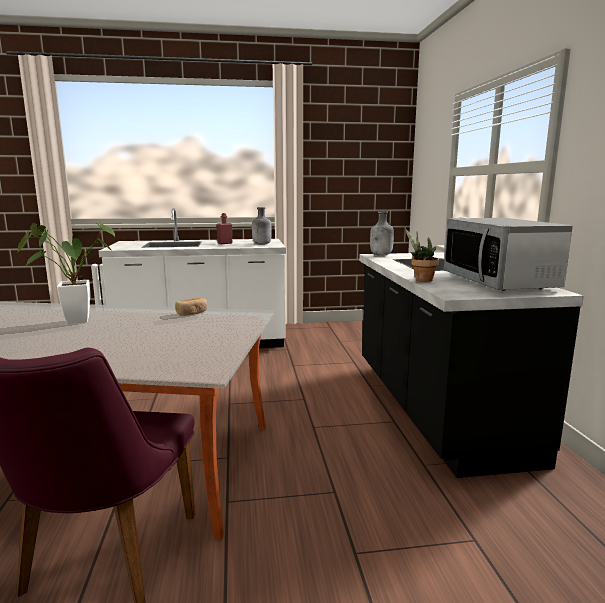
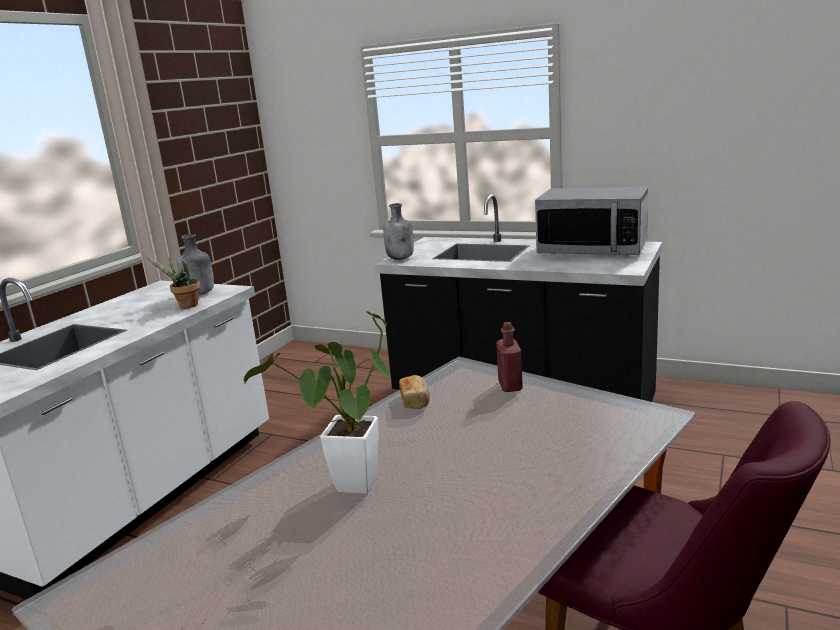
camera: 55 degrees left, 5 degrees up
red bottle [216,213,233,244] -> red bottle moved to [496,322,523,392]
potted plant [405,229,439,282] -> potted plant moved to [146,257,200,308]

